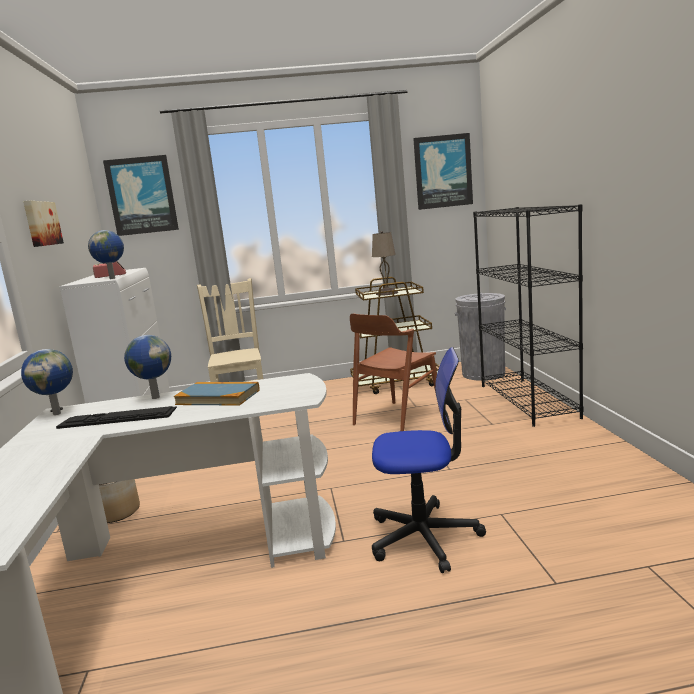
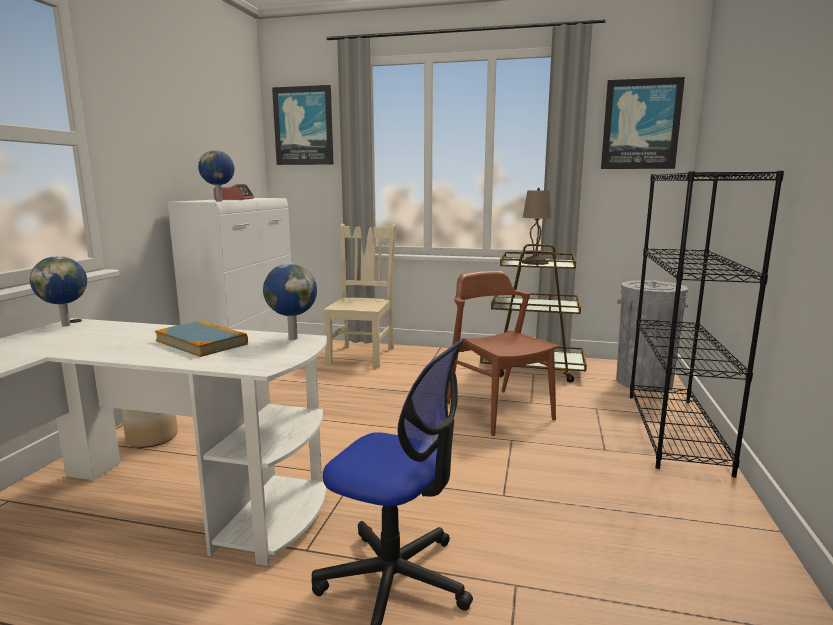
camera: 20 degrees right, 0 degrees up
picture [23,201,64,247] -> none
keyboard [56,406,177,429] -> none
globe [124,335,171,399] -> globe moved to [263,263,317,340]
brown chair [350,314,440,431] -> brown chair turned 90 degrees clockwise [447,270,557,436]

